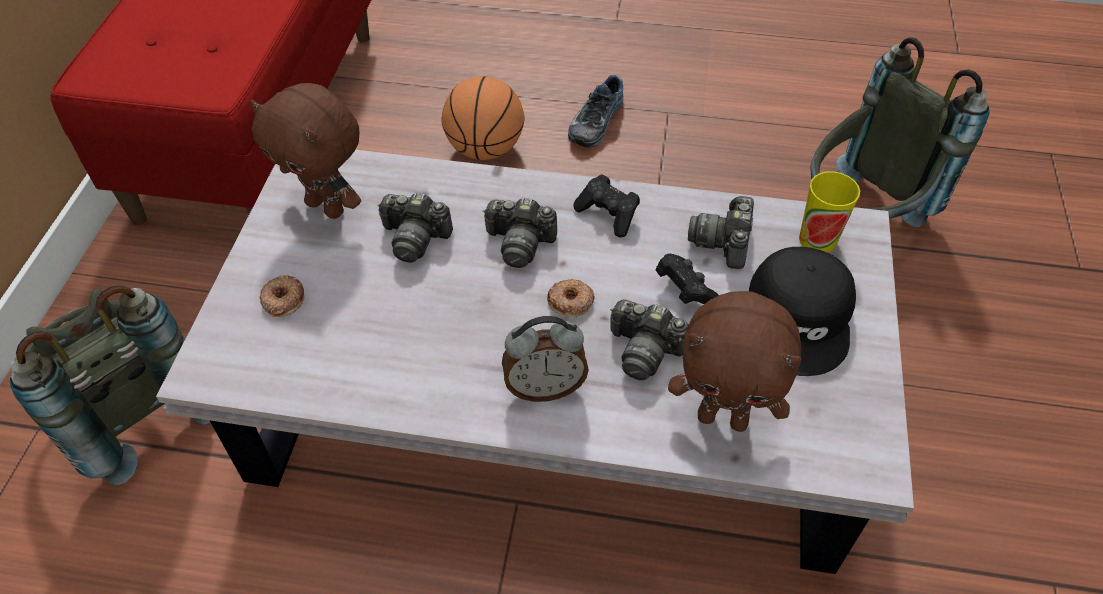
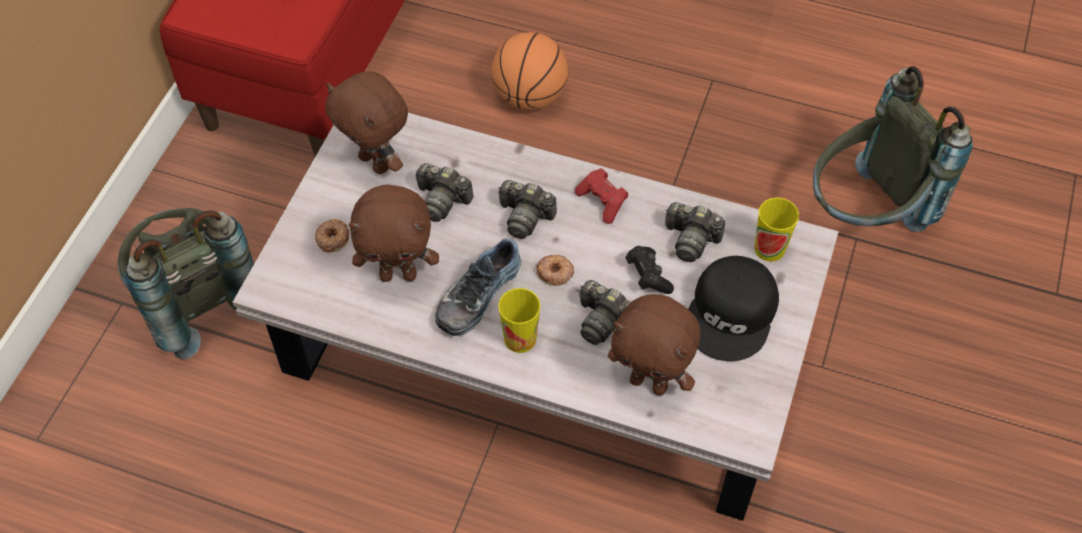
camera: 10 degrees right, 5 degrees up
alarm clock [502,316,589,402] -> cup [498,288,540,353]
shoe [568,75,624,147] -> shoe moved to [435,238,521,336]
black game controller [573,174,640,237] -> red game controller [575,168,628,224]
camera [688,196,754,269] -> camera turned 90 degrees counterclockwise [665,202,725,262]
none -> brown plush toy [349,184,439,282]

